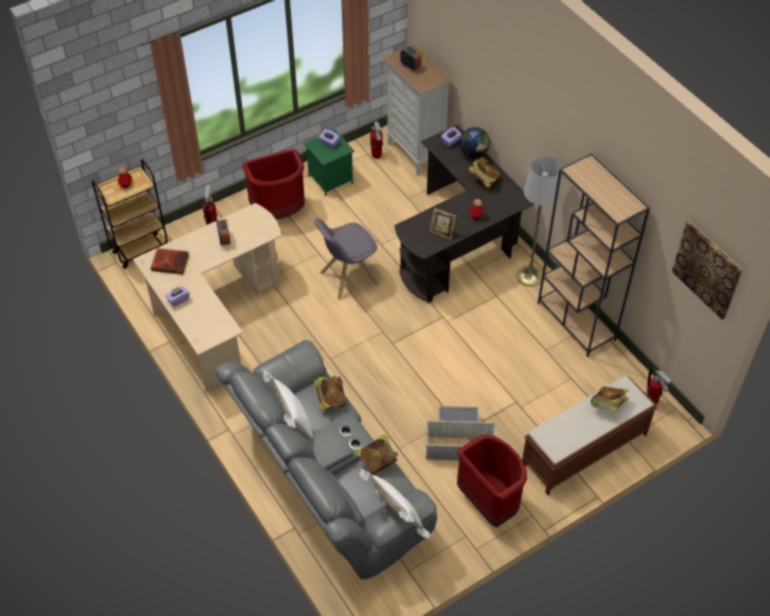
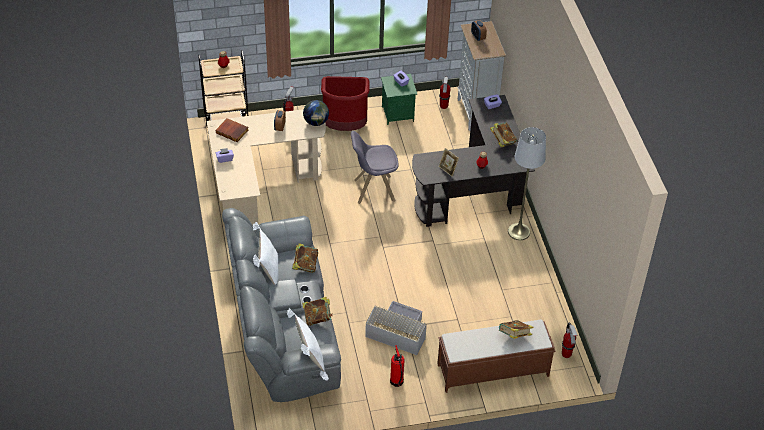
camera: 20 degrees right, 5 degrees down
red trash can [457,435,527,527] -> fire extinguisher [390,345,405,387]
globe [460,127,490,158] -> globe moved to [303,100,329,126]
bookcase [538,153,650,357] -> none
picture [672,221,743,320] -> none

